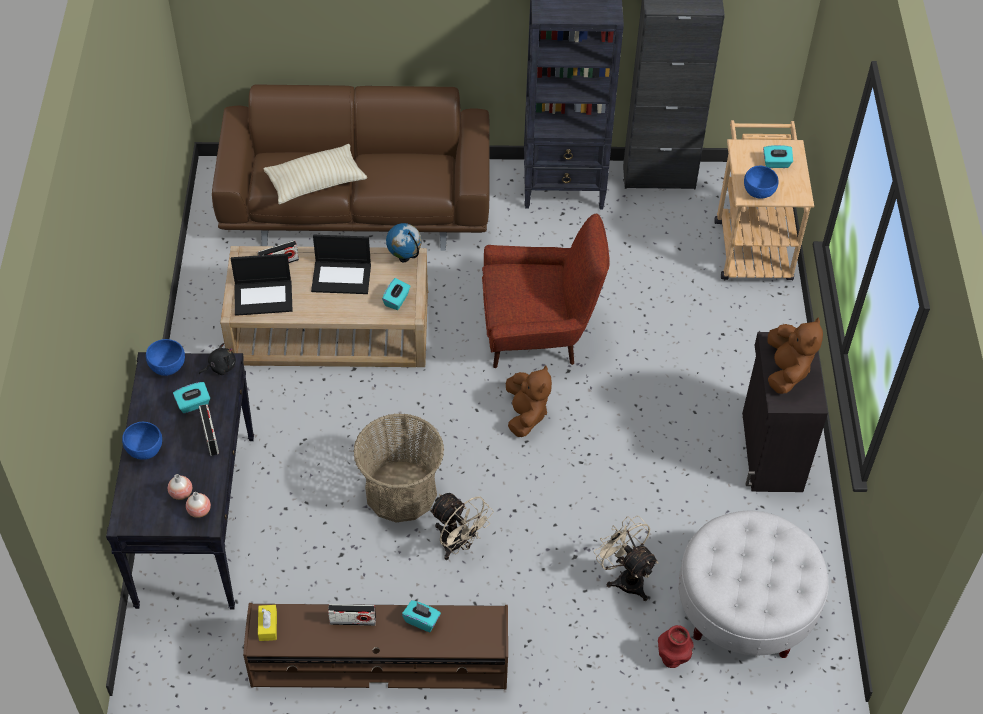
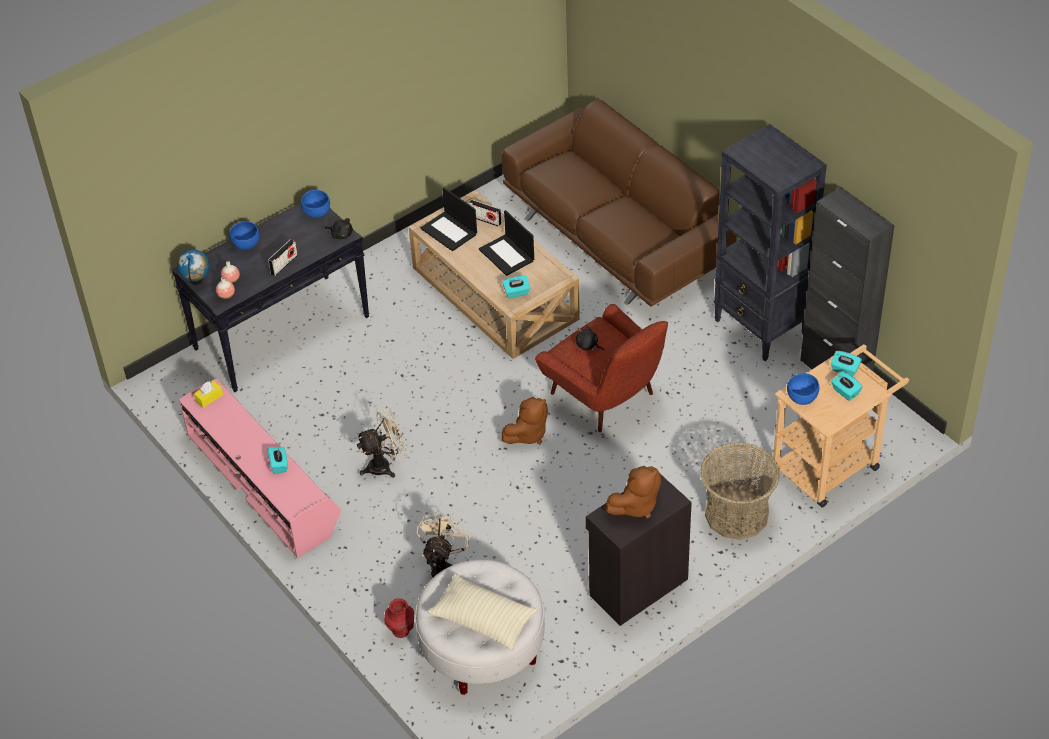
camera: 55 degrees right, 5 degrees down
turquoise tissue box [173,382,210,413] -> turquoise tissue box moved to [830,351,862,376]
brown tv stand [243,603,508,689] -> pink tv stand [179,379,341,558]
beige pillow [263,144,367,204] -> beige pillow moved to [427,574,538,651]
radio [328,604,376,626] -> none
basket [353,413,444,522] -> basket moved to [700,442,780,540]
globe [386,223,422,262] -> globe moved to [177,249,209,285]
beige fan [429,493,494,560] -> beige fan turned 120 degrees counterclockwise [356,409,407,478]
none -> black plush toy [576,325,604,351]

